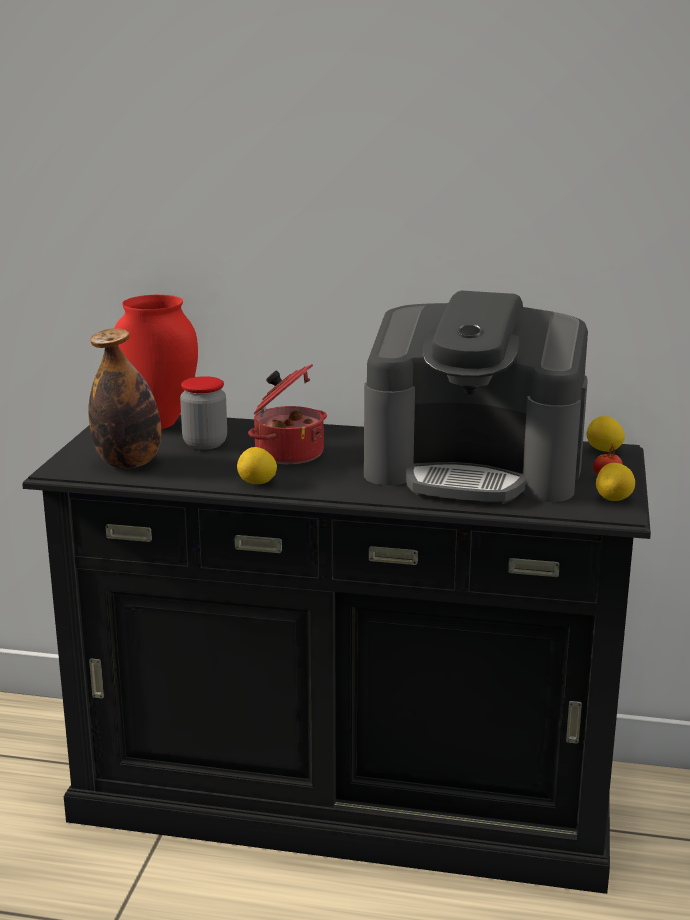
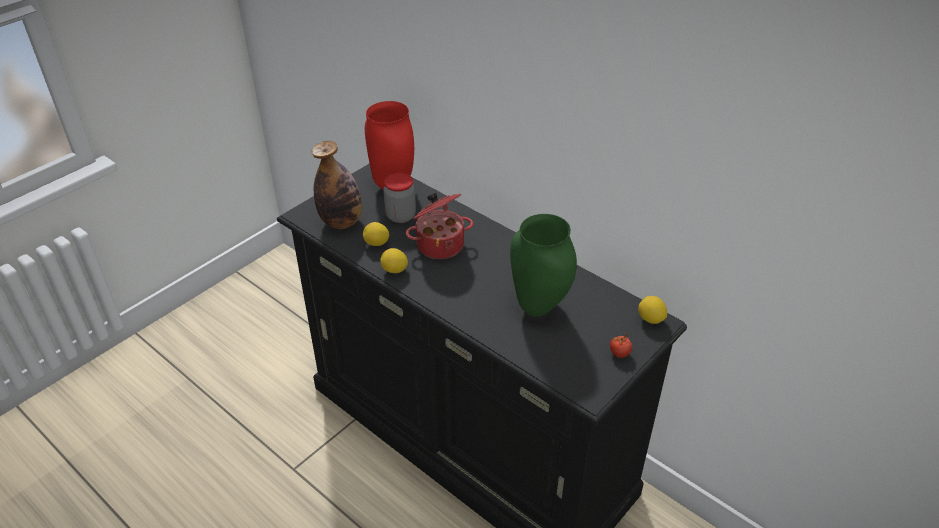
camera: 30 degrees right, 20 degrees up
coffee machine [364,290,588,504] -> green vase [510,214,577,317]
lemon [596,463,635,501] -> lemon moved to [363,222,389,246]

